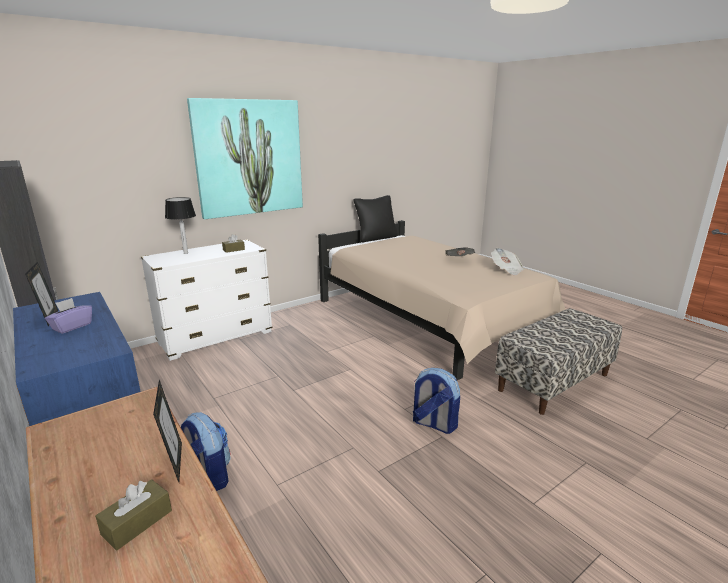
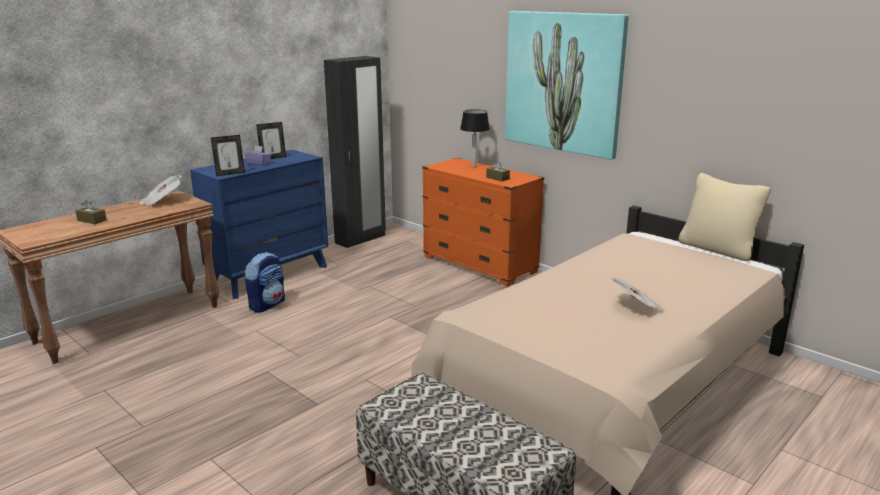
camera: 80 degrees right, 0 degrees up
white dresser [141,240,272,361] -> orange dresser [422,158,544,286]
picture frame [153,380,182,482] -> picture frame moved to [211,135,245,176]
black pillow [353,195,398,242] -> beige pillow [678,173,771,261]
backpack [413,368,460,434] -> none
newspaper [491,248,524,276] -> newspaper moved to [139,175,182,205]

